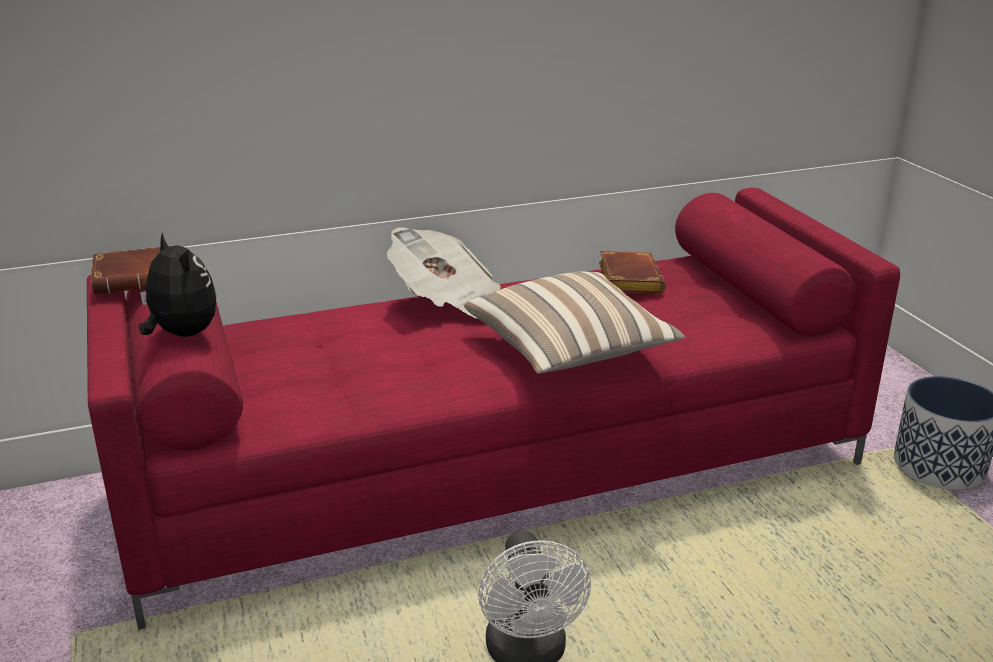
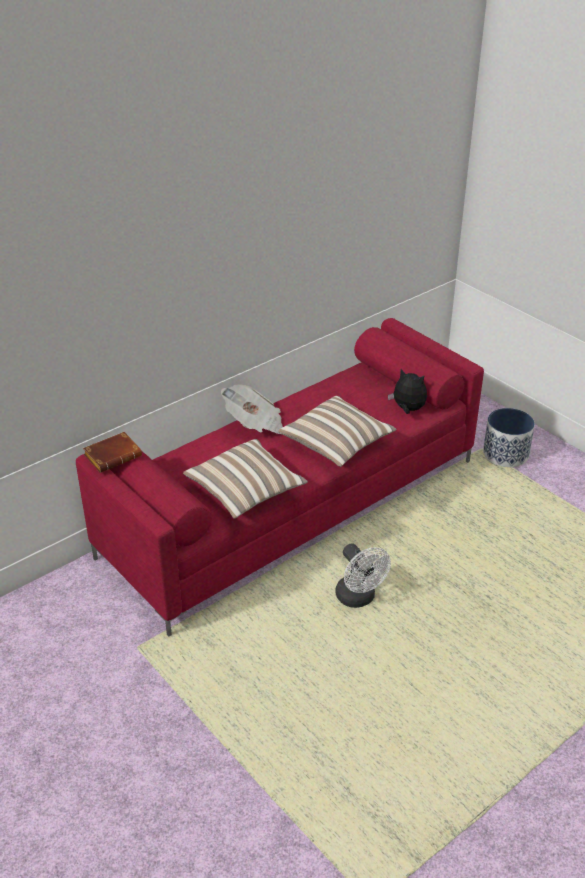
camera: 20 degrees left, 10 degrees up
plush toy [139,233,216,337] -> plush toy moved to [388,369,427,414]
brown book [599,251,666,293] -> none
none -> pillow [183,439,308,519]

